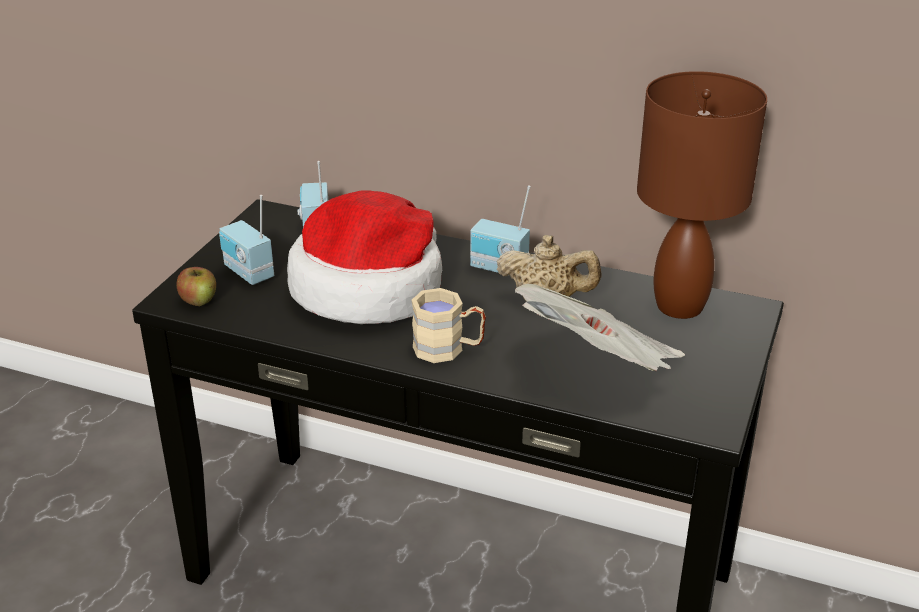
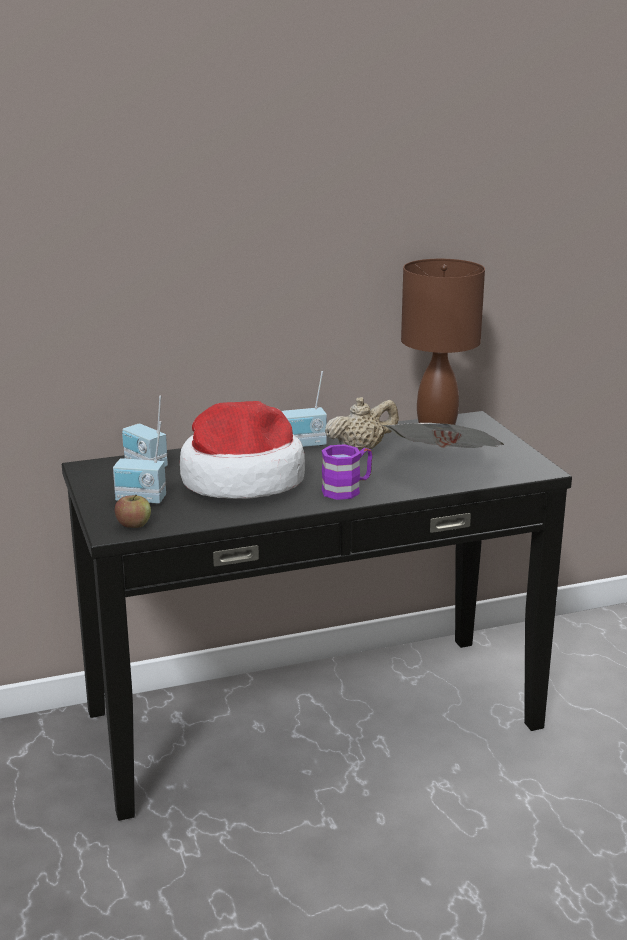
camera: 40 degrees left, 10 degrees down
beige mug [412,288,486,363] -> purple mug [322,444,373,500]

